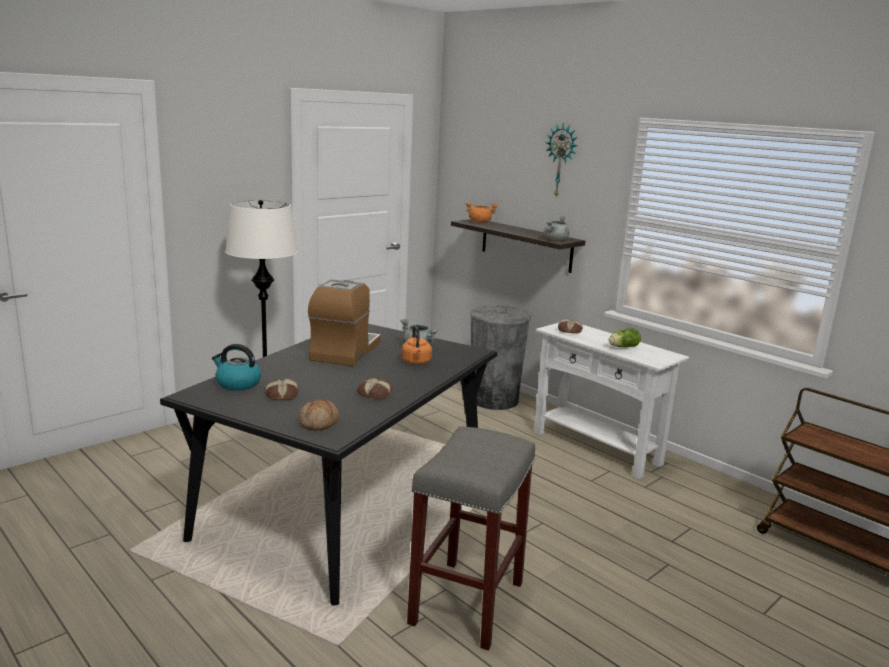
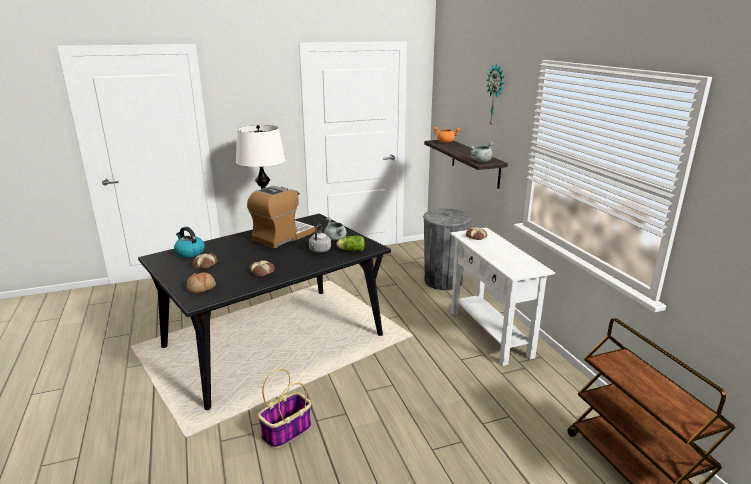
camera: 25 degrees right, 5 degrees up
orange kettle [402,325,432,364] -> grey kettle [309,224,331,253]
grey stool [407,426,535,651] -> basket [258,369,311,448]
lettuce [608,328,641,347] -> lettuce moved to [337,236,365,251]

